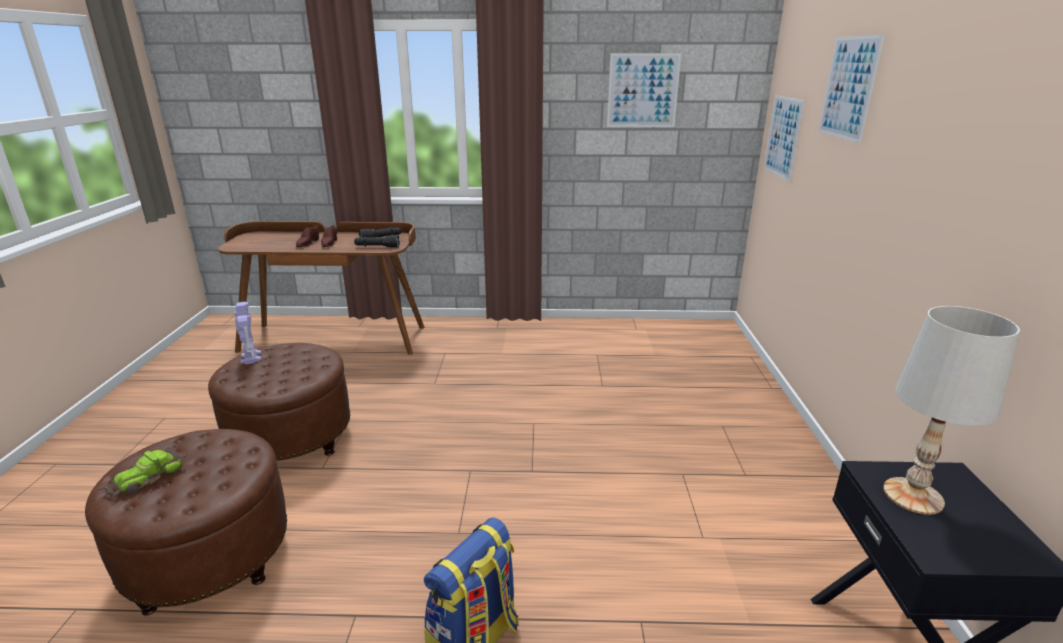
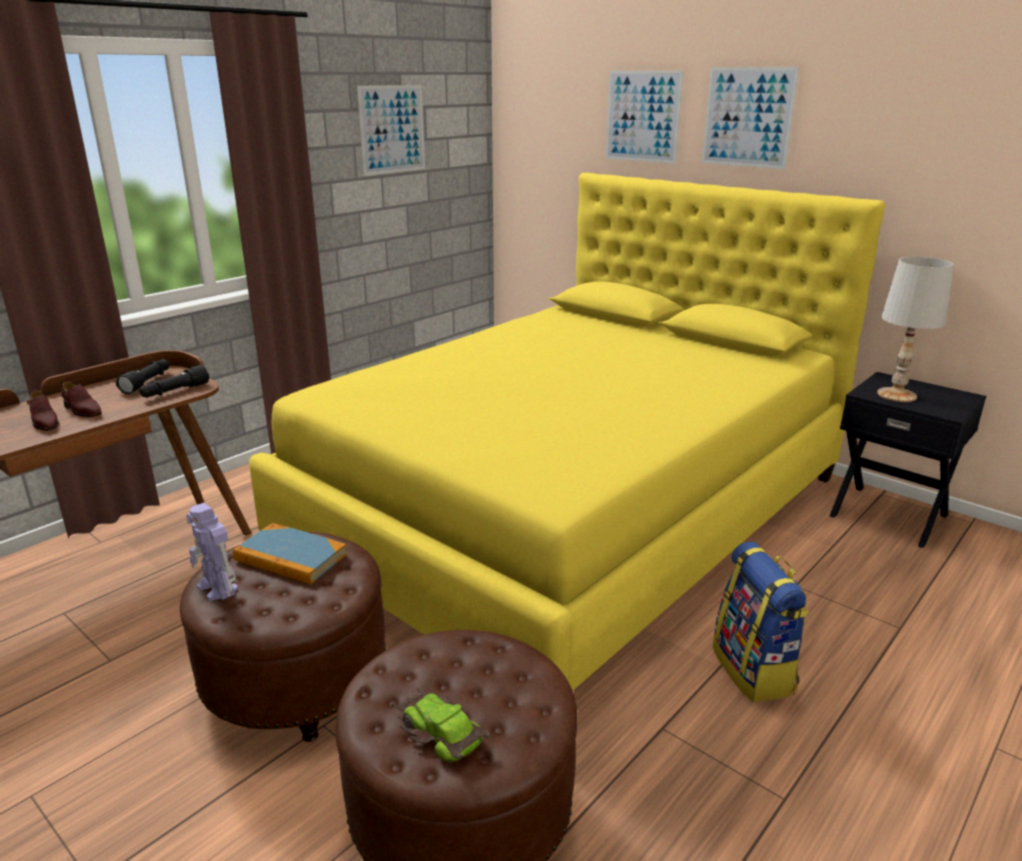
camera: 50 degrees left, 0 degrees up
toy car [97,445,187,500] -> toy car turned 150 degrees clockwise [392,688,490,762]
toy robot [235,302,261,364] -> toy robot turned 150 degrees counterclockwise [186,503,238,601]
picture [764,95,805,182] -> picture moved to [702,67,799,169]
none -> book [233,523,347,584]
none -> yellow bed [249,173,885,690]

